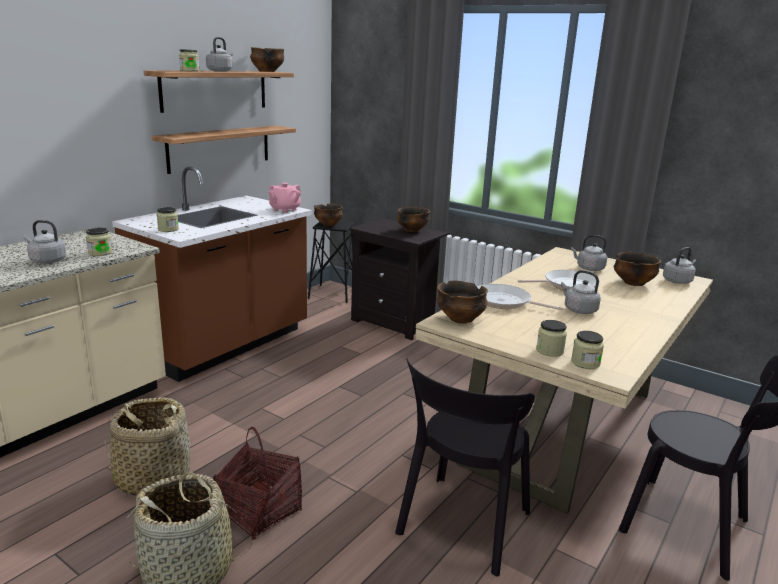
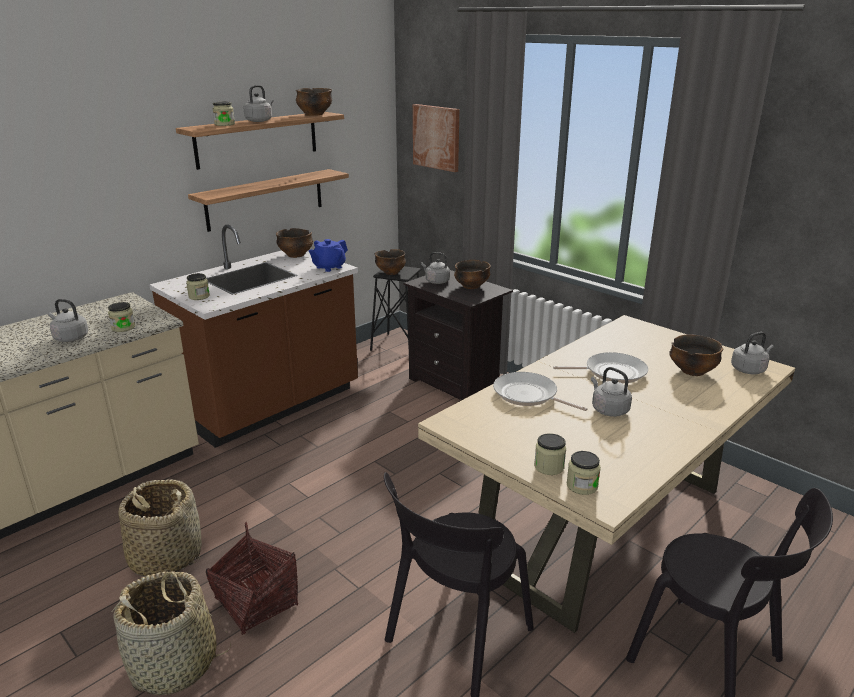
camera: 10 degrees right, 5 degrees up
pink teapot [268,183,301,213] -> blue teapot [309,239,348,272]
bowl [437,281,488,324] -> bowl moved to [276,228,313,258]
grey kettle [571,235,607,271] -> grey kettle moved to [421,252,450,284]
none -> picture [413,104,459,172]

